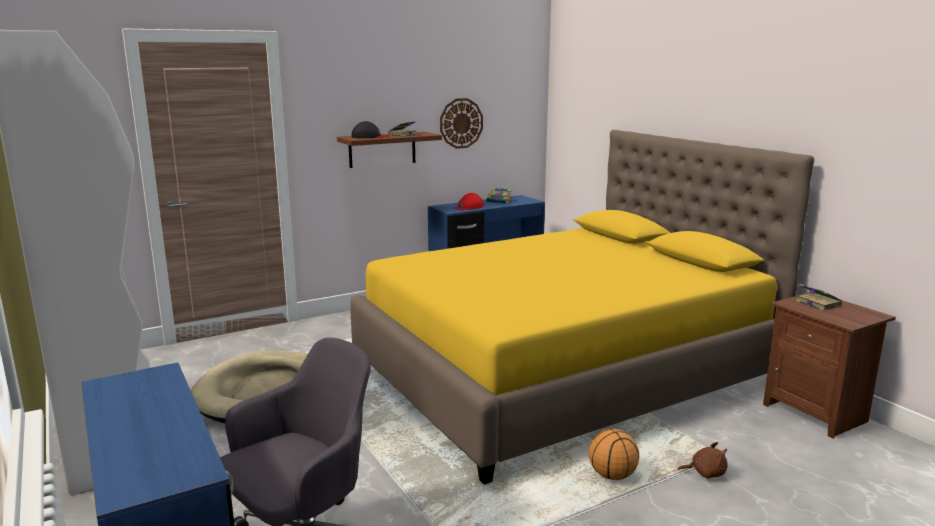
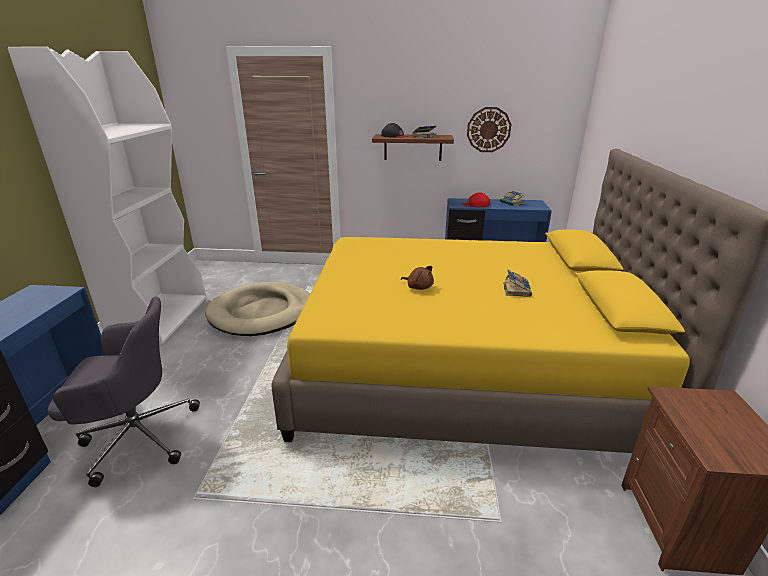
camera: 35 degrees right, 10 degrees up
basketball [589,429,639,480] -> none
brown plush toy [678,442,728,479] -> brown plush toy moved to [401,266,434,290]
book [796,284,842,311] -> book moved to [503,269,532,297]

